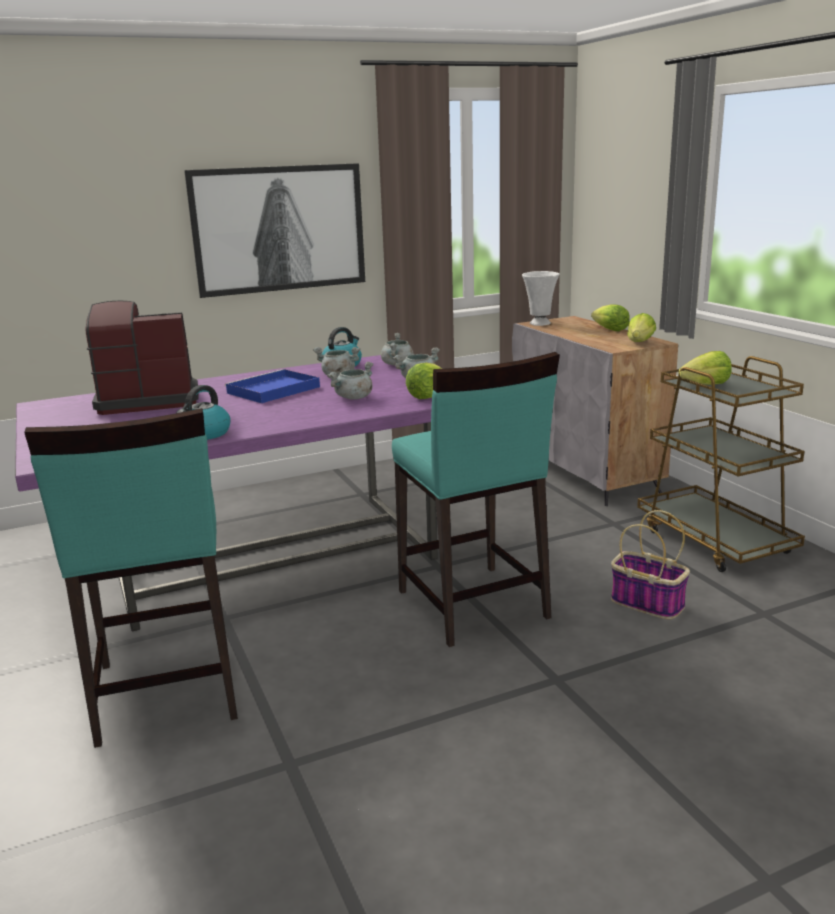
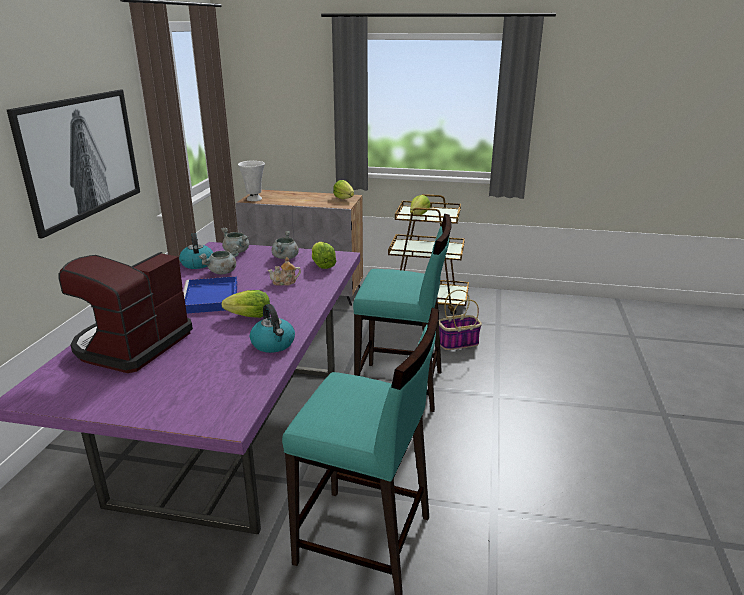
camera: 55 degrees left, 5 degrees up
grey cooking pot [327,362,373,400] -> teapot [268,257,301,286]
lettuce [591,304,630,331] -> lettuce moved to [222,290,270,318]

